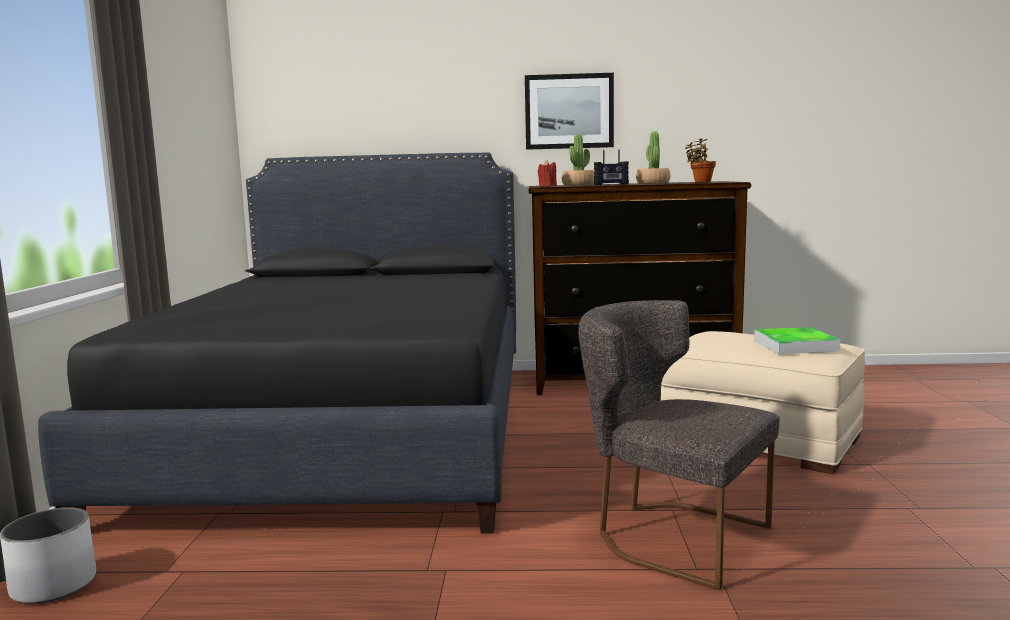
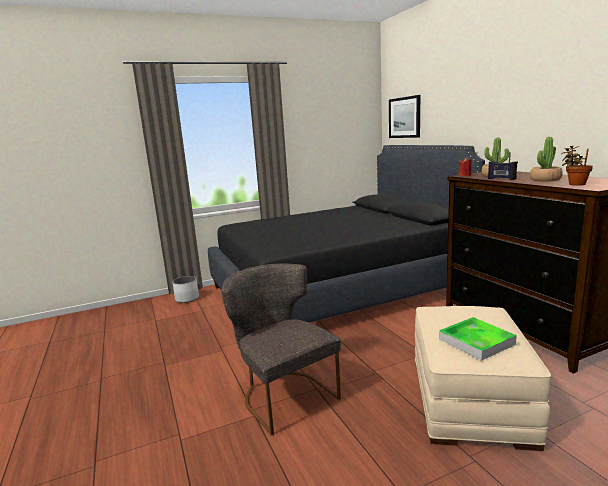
camera: 65 degrees right, 5 degrees up
picture [525,73,614,150] -> picture moved to [389,95,420,138]
grey chair [578,300,779,590] -> grey chair turned 45 degrees counterclockwise [221,263,341,435]

